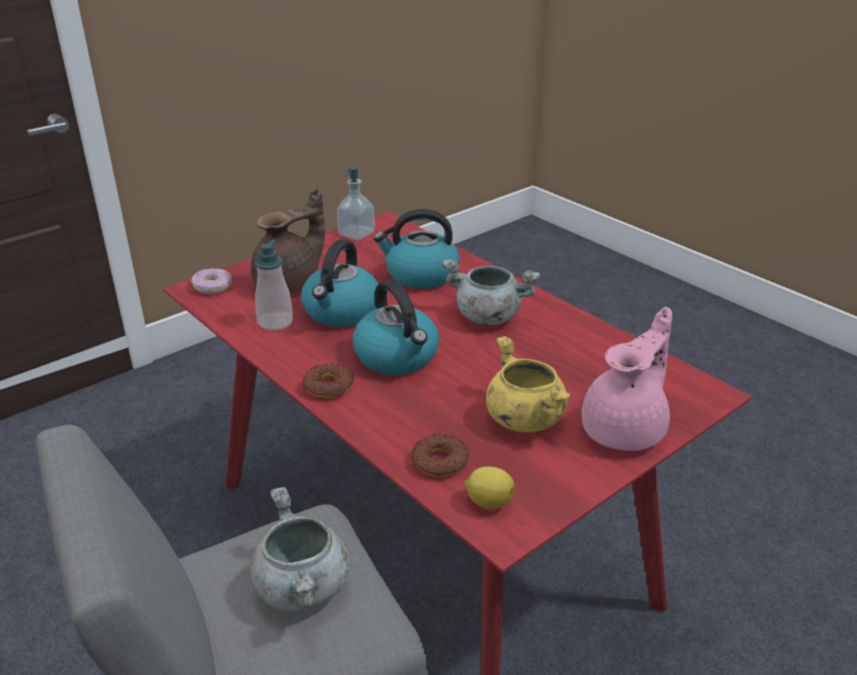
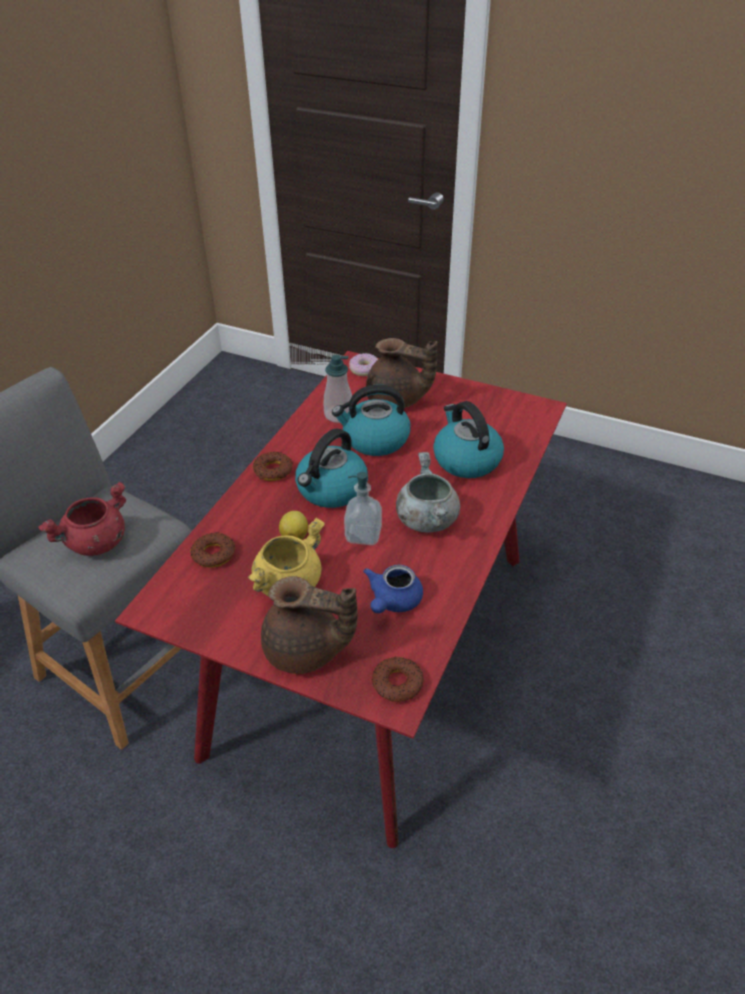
camera: 65 degrees right, 10 degrees up
grey cooking pot [251,487,350,611] -> red cooking pot [38,482,126,556]
soap dispenser [337,166,375,240] -> soap dispenser moved to [344,472,382,545]
lemon [464,467,515,510] -> lemon moved to [279,511,308,540]
pink teapot [582,307,672,451] -> brown teapot [261,576,358,674]
none -> blue teapot [363,565,423,613]
none -> donut [371,656,424,702]

